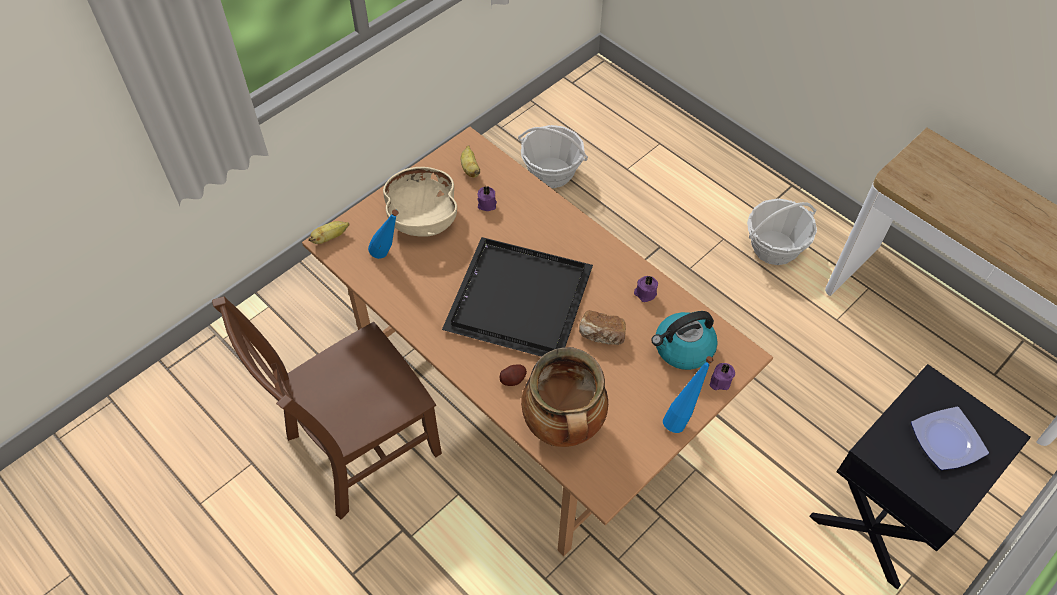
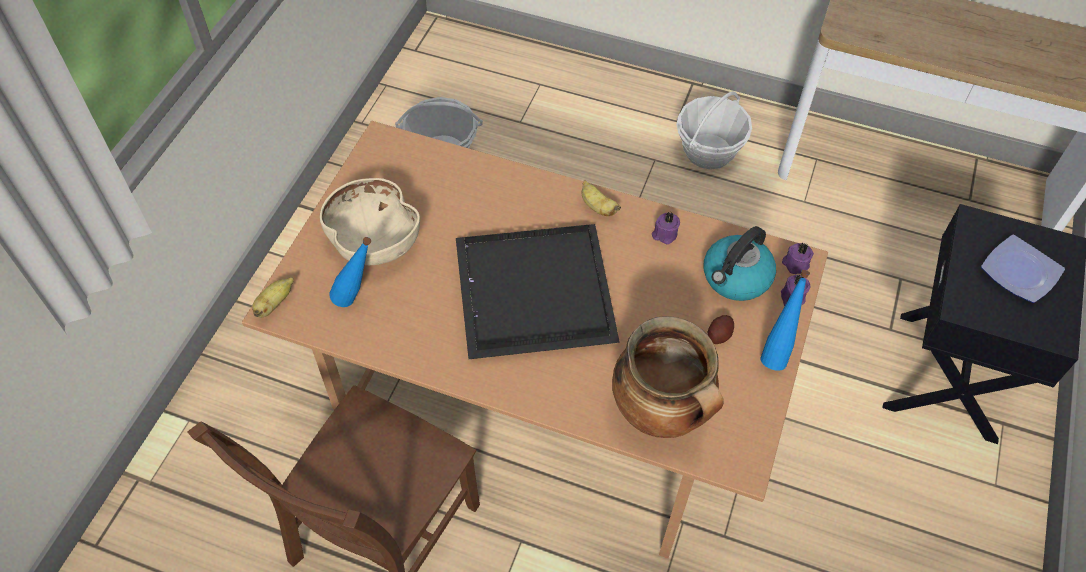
camera: 25 degrees left, 0 degrees up
banana [461,145,480,178] -> banana moved to [582,180,621,216]
purple candle [477,185,497,211] -> purple candle moved to [782,243,814,274]
potato [500,365,527,386] -> potato moved to [708,315,734,344]
bread [579,310,626,345] -> none

